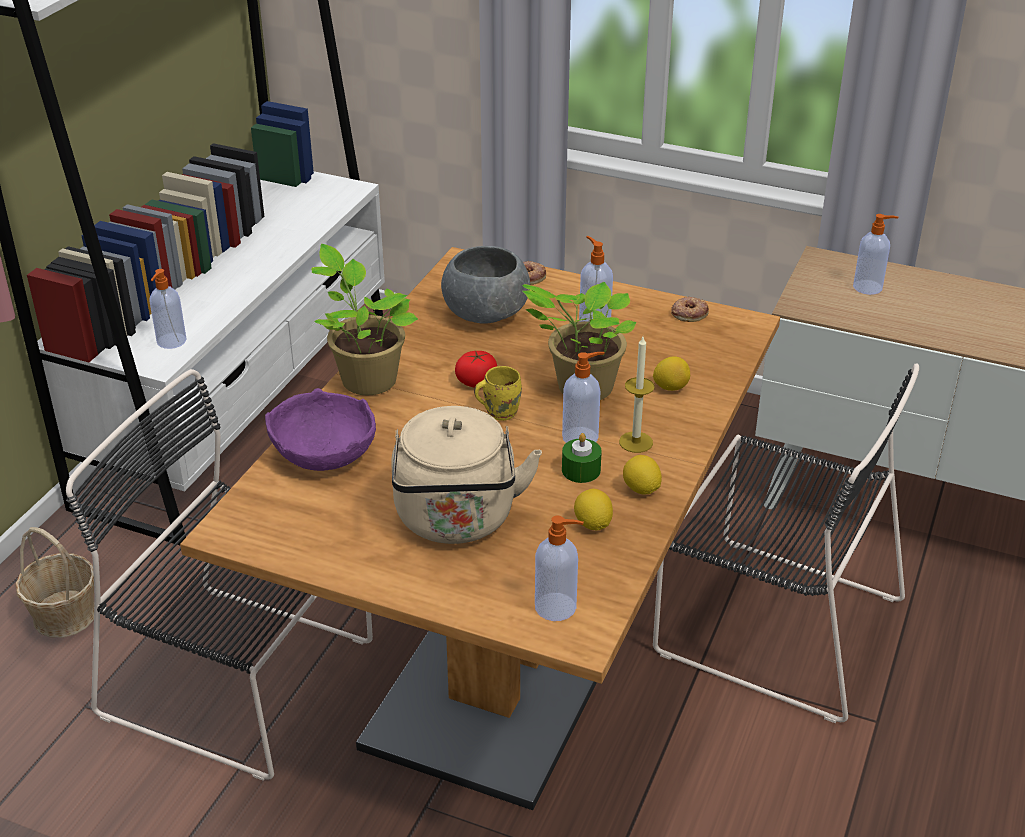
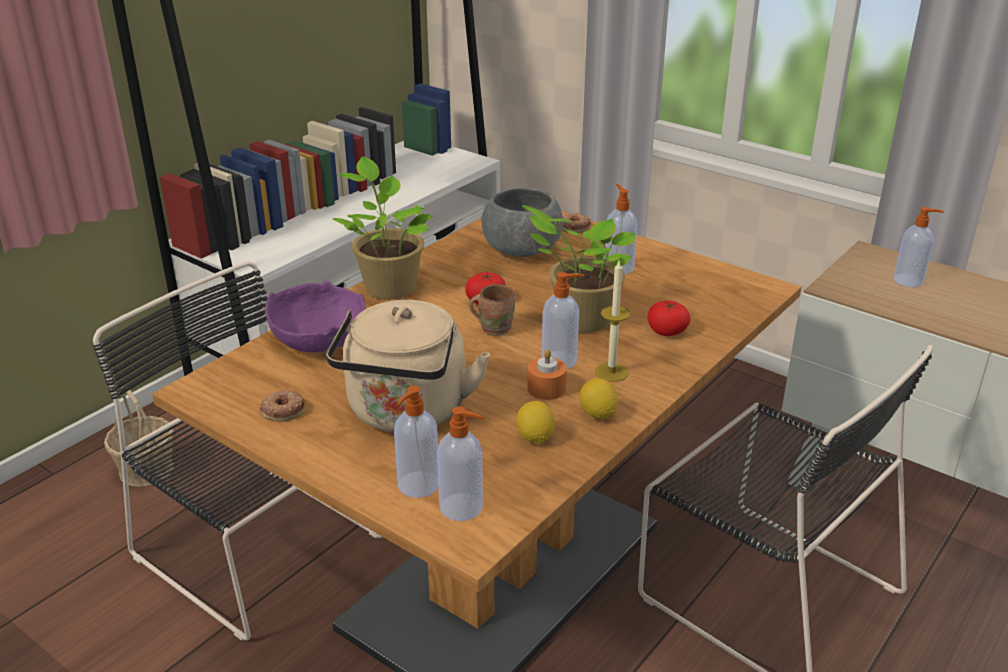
camera: 15 degrees right, 5 degrees down
soap dispenser [149,269,187,349] -> soap dispenser moved to [394,386,439,498]
yellow mug [474,366,522,421] -> brown mug [469,284,515,336]
green candle [562,433,602,483] -> orange candle [527,349,567,400]
lemon [653,356,690,391] -> tomato [648,301,691,336]
donut [671,296,709,322] -> donut moved to [259,390,305,422]

